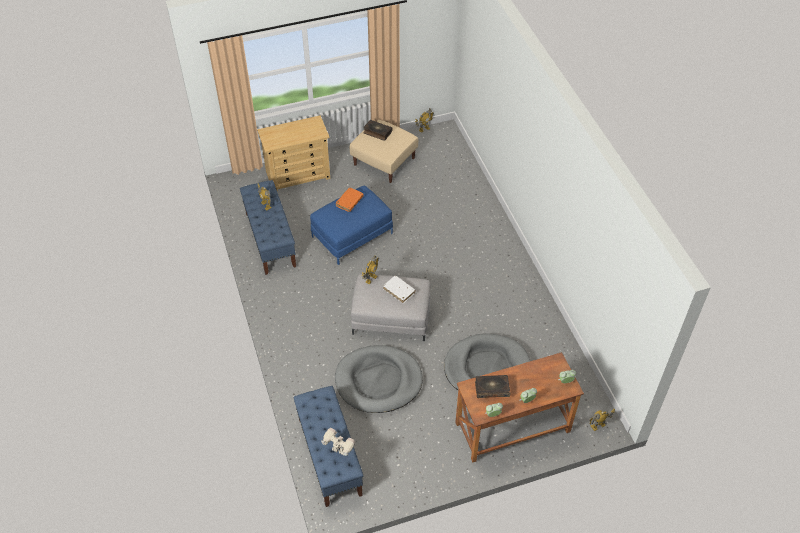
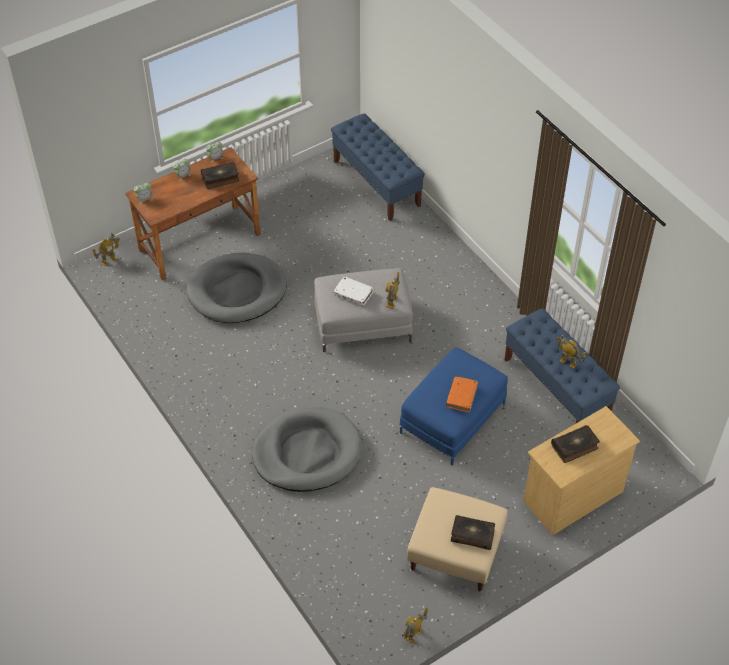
camera: 165 degrees right, 0 degrees up
toy robot [321,428,355,456] -> none
grey dog bed [335,345,423,413] -> grey dog bed moved to [252,407,362,492]
none -> book [551,425,600,463]

